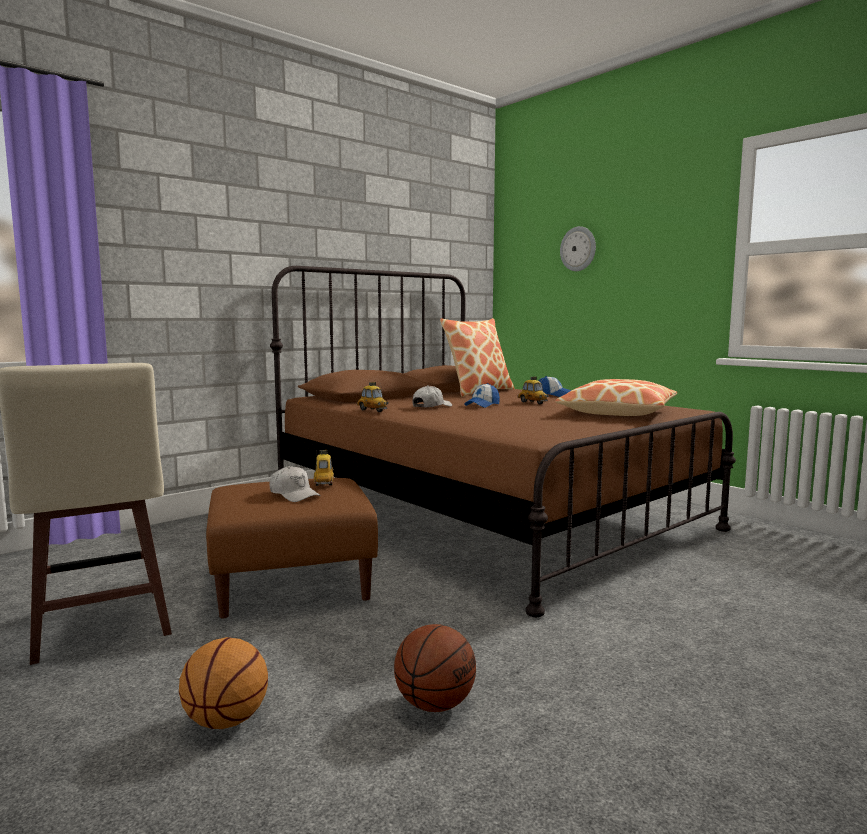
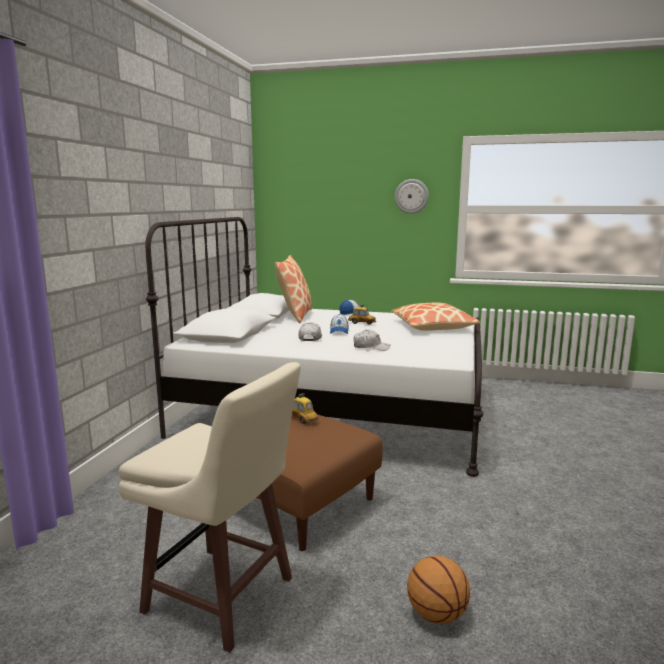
camera: 35 degrees left, 5 degrees up
white cap [269,466,320,502] -> white cap moved to [353,330,390,351]
brown bed [270,266,736,617] -> white bed [145,217,483,477]
toy car [357,382,389,412] -> none
basketball [394,624,476,712] -> none
wall clock [560,226,596,271] -> wall clock moved to [395,179,429,214]

